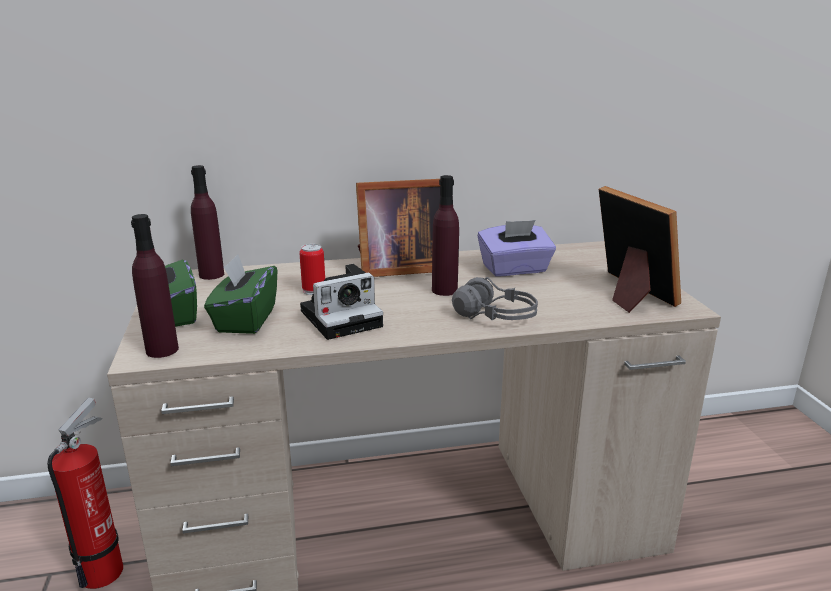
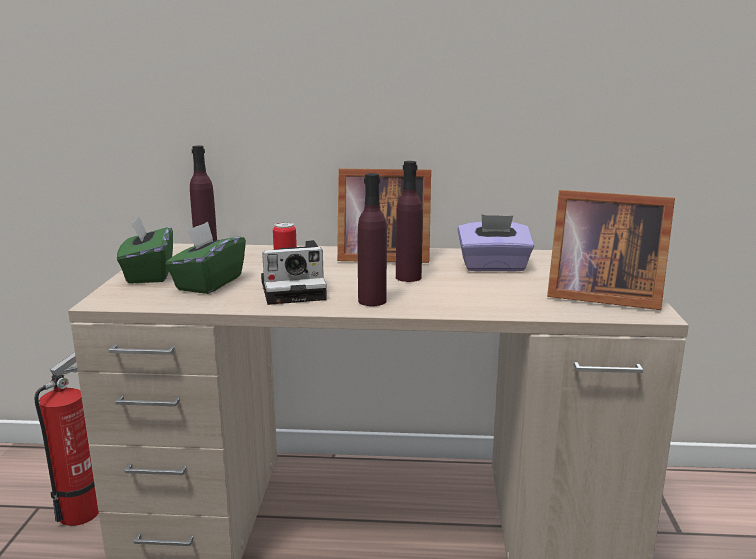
camera: 15 degrees right, 5 degrees down
purple bottle [131,214,179,358] -> purple bottle moved to [358,173,387,306]
grey headphones [452,277,538,320] -> none
picture frame [599,186,681,313] -> picture frame turned 120 degrees clockwise [547,190,675,310]

